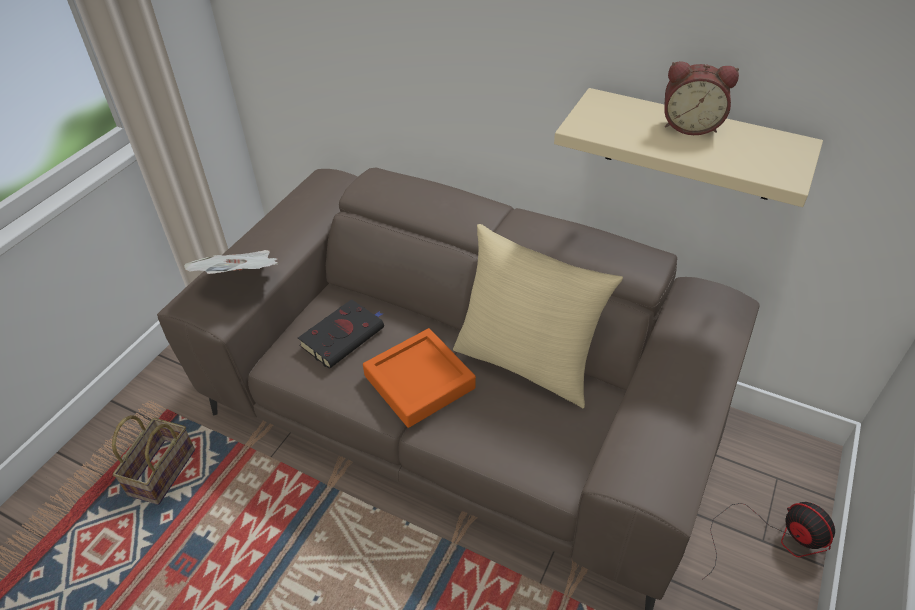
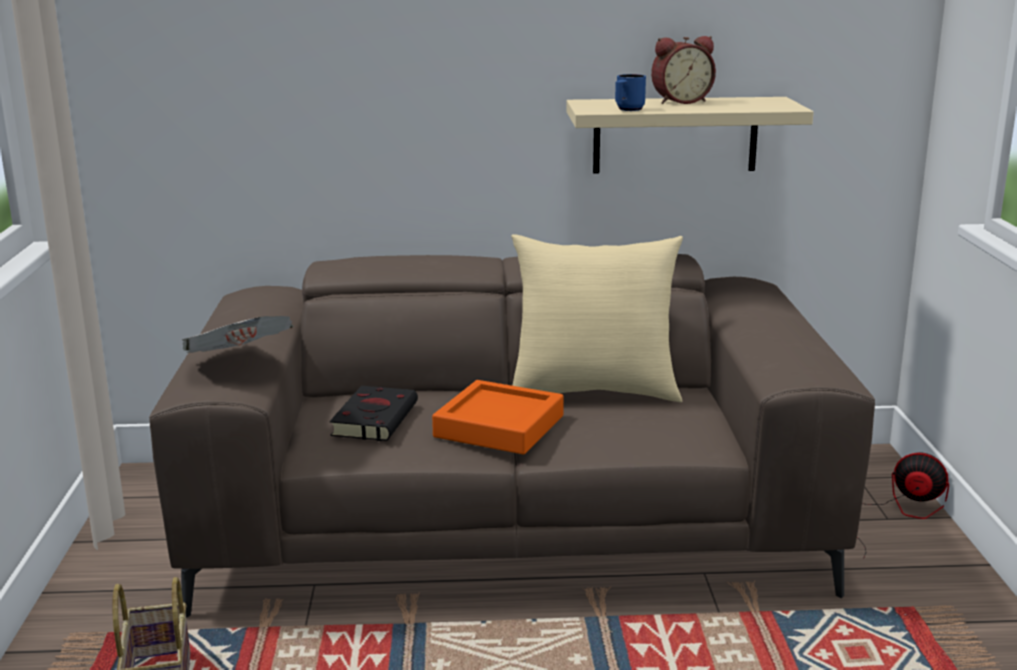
camera: 30 degrees left, 25 degrees down
none -> blue mug [615,74,646,111]

